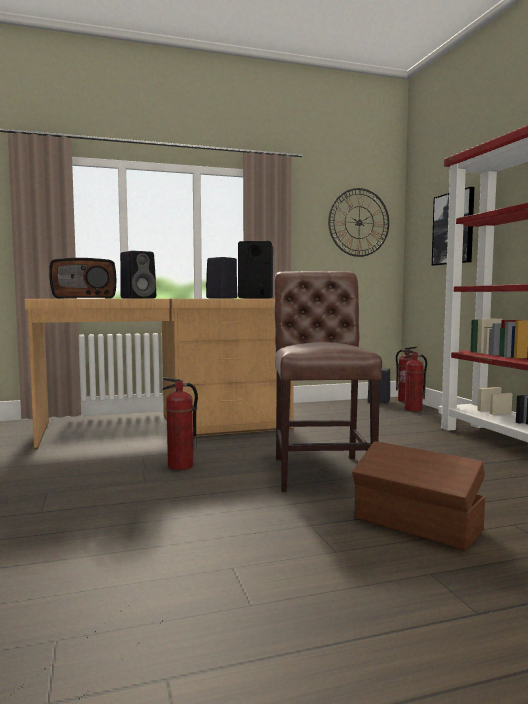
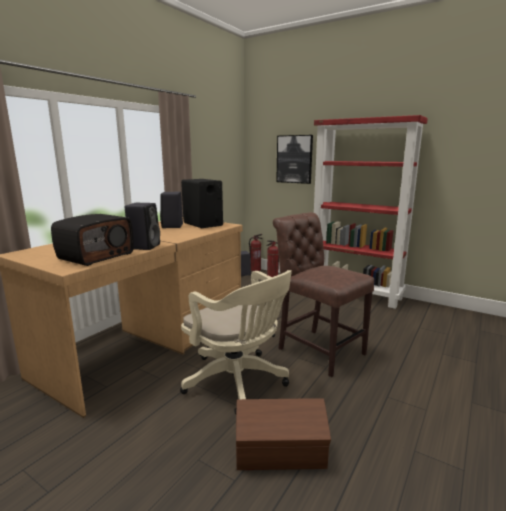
camera: 40 degrees left, 10 degrees up
fire extinguisher [162,377,198,470] -> beige office chair [180,270,292,414]
wall clock [328,188,389,257] -> none
brown storage box [352,441,486,550] -> brown storage box moved to [236,398,331,470]

